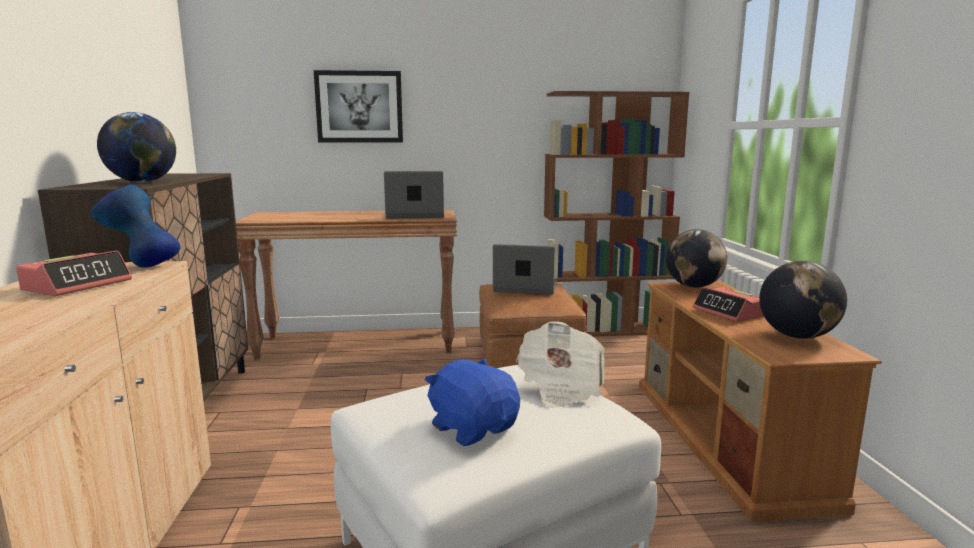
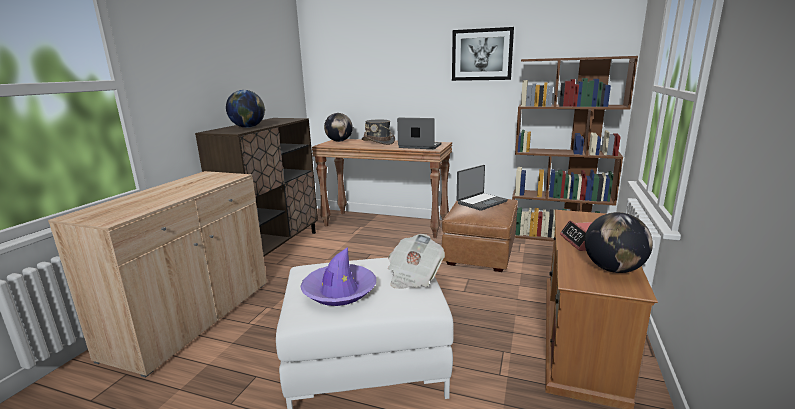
camera: 25 degrees right, 5 degrees up
alarm clock [16,251,132,296] -> none
blue vase [91,184,181,268] -> none
picture [314,70,403,143] -> picture moved to [452,27,514,81]
blue plush toy [425,359,520,446] -> purple hat [300,247,376,306]
laptop [493,244,557,295] -> laptop turned 105 degrees clockwise [457,165,508,211]
globe [666,229,727,288] -> globe moved to [324,113,353,142]
none -> grey hat [362,120,395,145]

